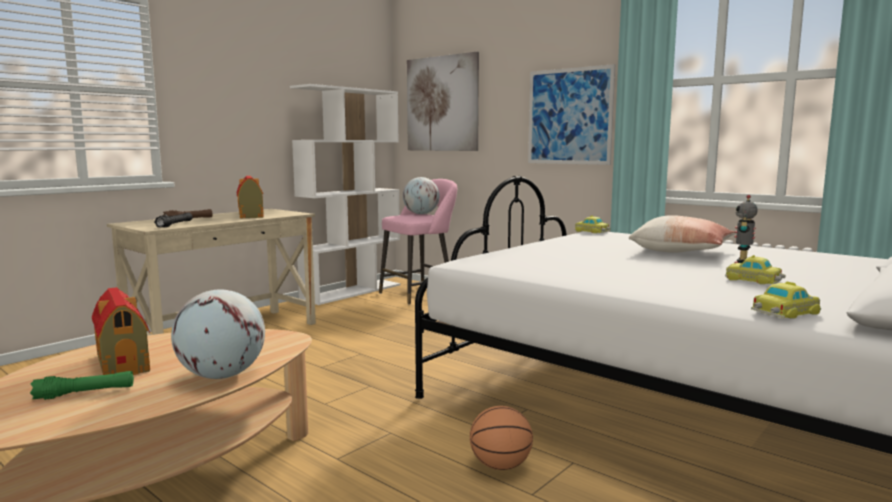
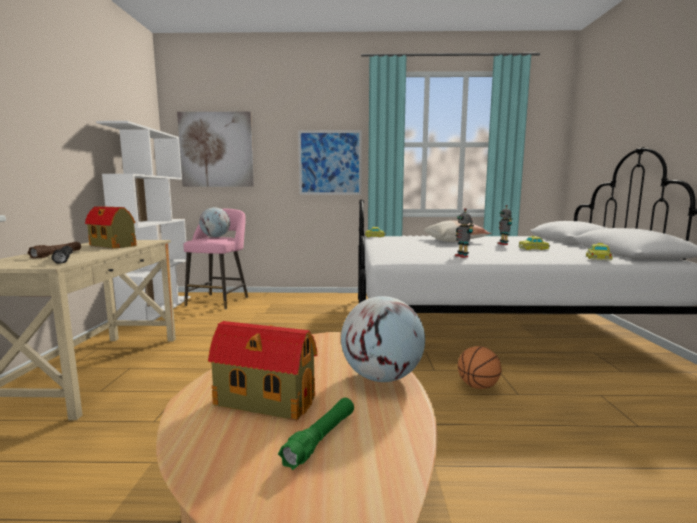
camera: 40 degrees left, 0 degrees up
none -> toy robot [455,208,474,258]

